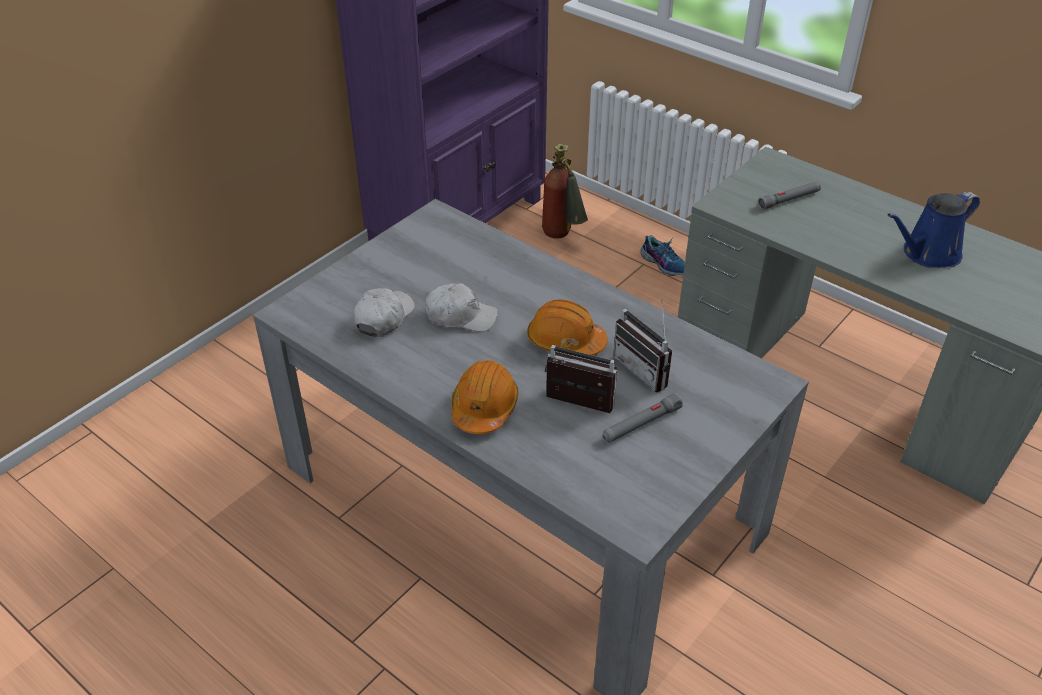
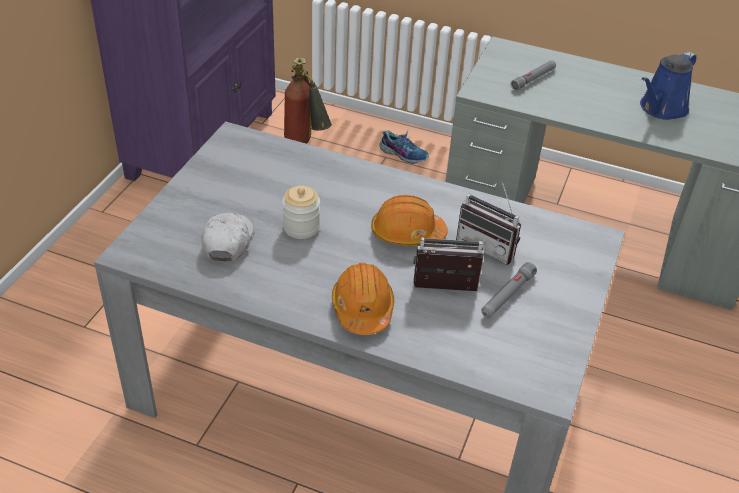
camera: 20 degrees left, 0 degrees up
white cap [426,283,498,332] -> jar [282,186,320,239]

